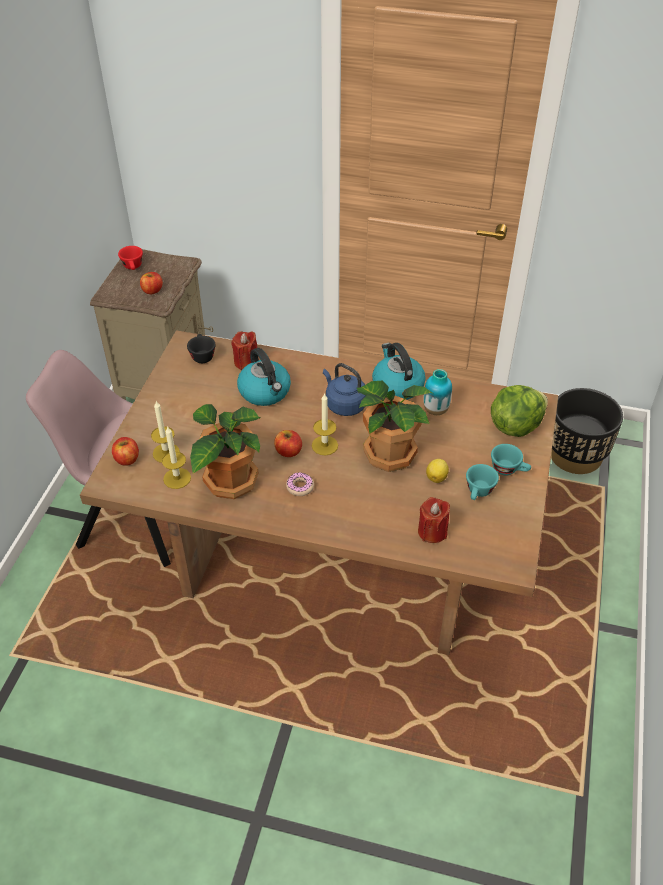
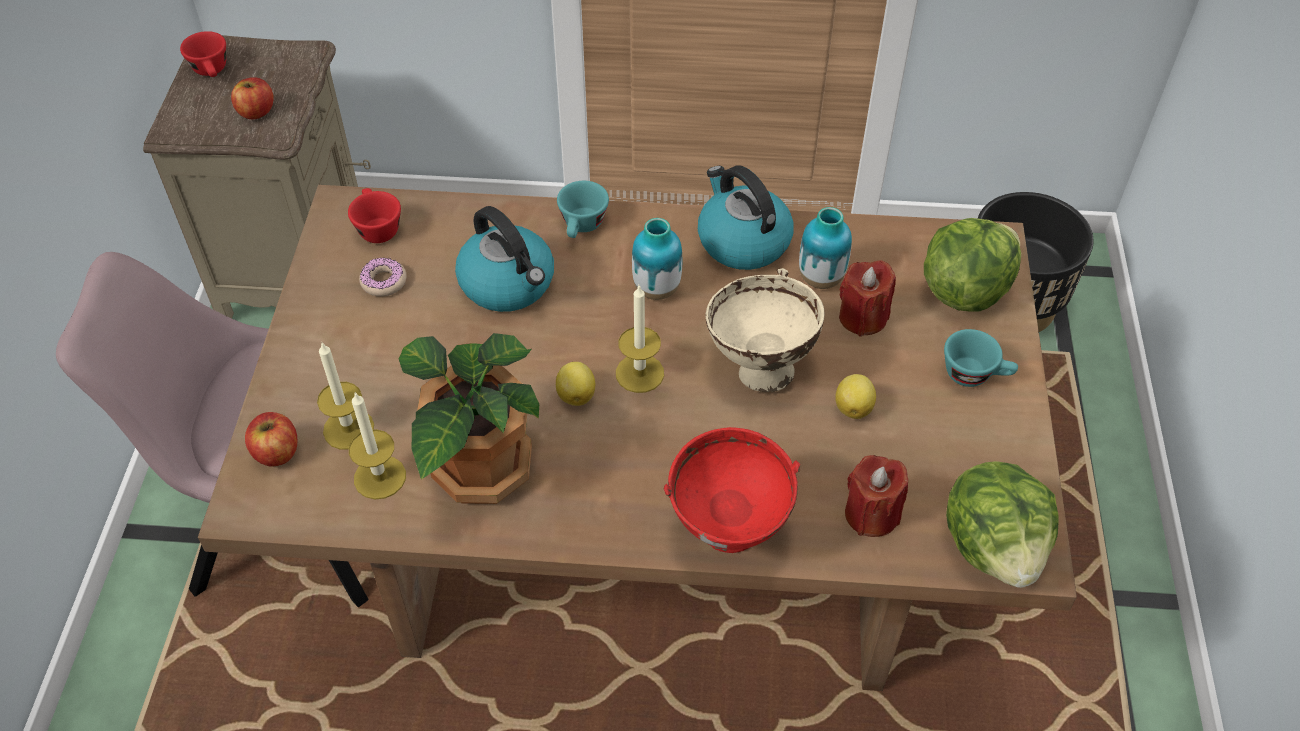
camera: 10 degrees left, 5 degrees up
black cup [187,334,215,363] -> red cup [348,188,401,243]
red candle [231,331,257,370] -> red candle moved to [839,260,896,337]
apple [274,430,302,457] -> lemon [556,362,595,406]
donut [286,472,314,496] -> donut moved to [359,258,407,297]
blue kettle [323,363,366,416] -> vase [632,218,682,300]
potted plant [357,381,432,472] -> beige bowl [705,268,824,392]
turquoise cup [466,464,499,500] -> turquoise cup moved to [557,181,609,238]
none -> red bowl [664,427,800,553]
none -> lettuce [946,461,1059,588]

